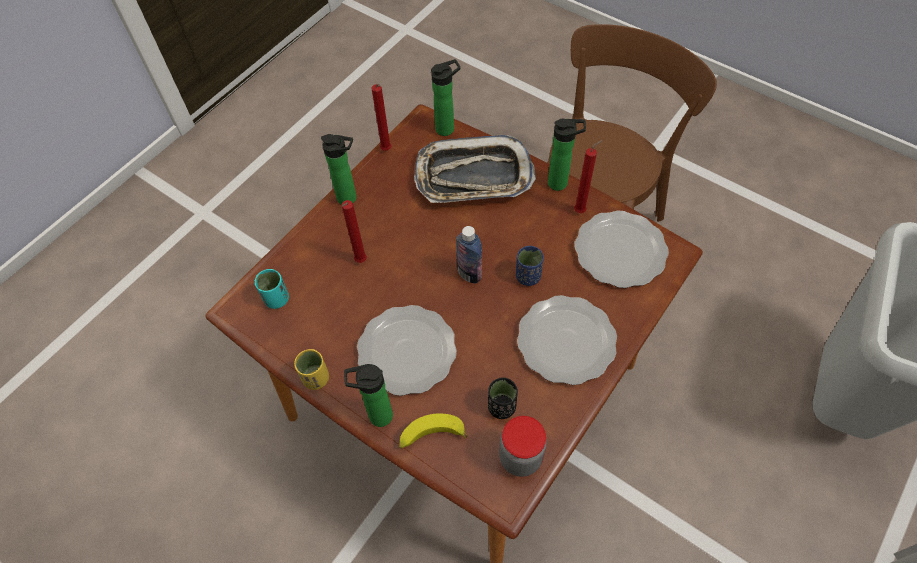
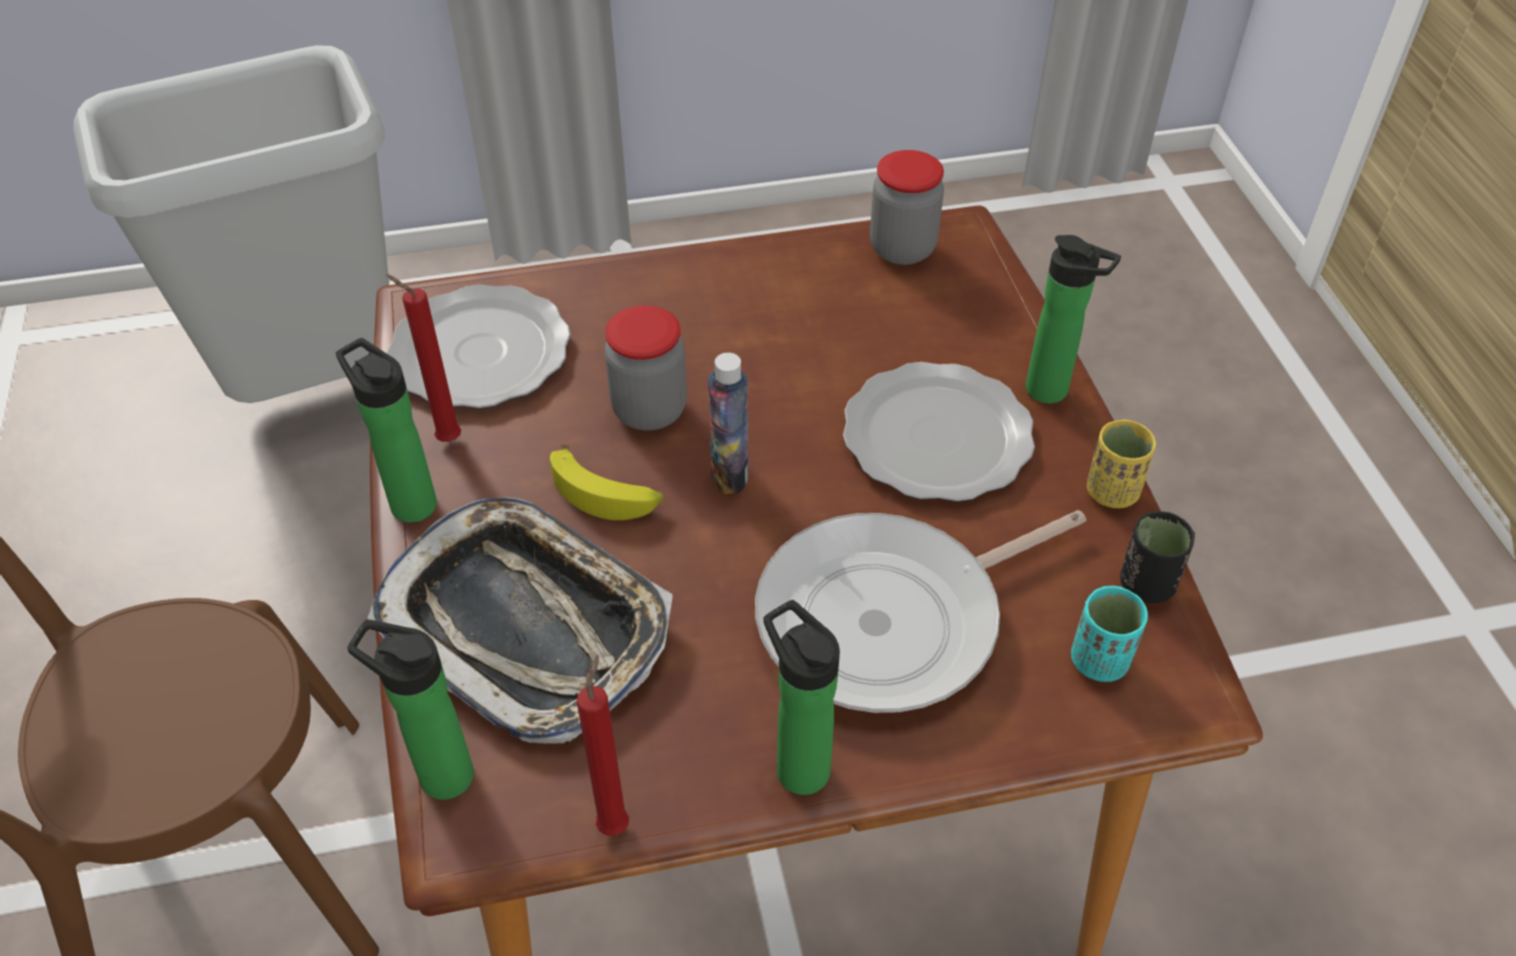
camera: 140 degrees left, 10 degrees down
red candle [341,200,367,263] -> frying pan [755,510,1086,713]
banana [399,414,468,449] -> banana moved to [550,445,664,520]
black cup [488,377,518,419] -> black cup moved to [1120,511,1195,603]
blue cup [516,246,544,286] -> jar [604,306,687,431]
plate [517,295,617,385] -> none

